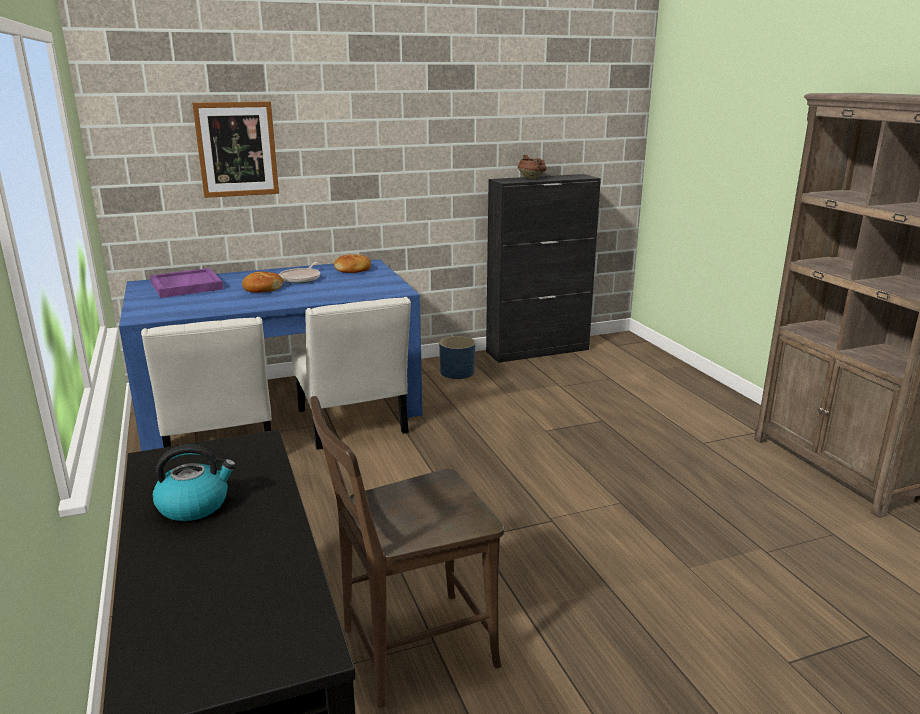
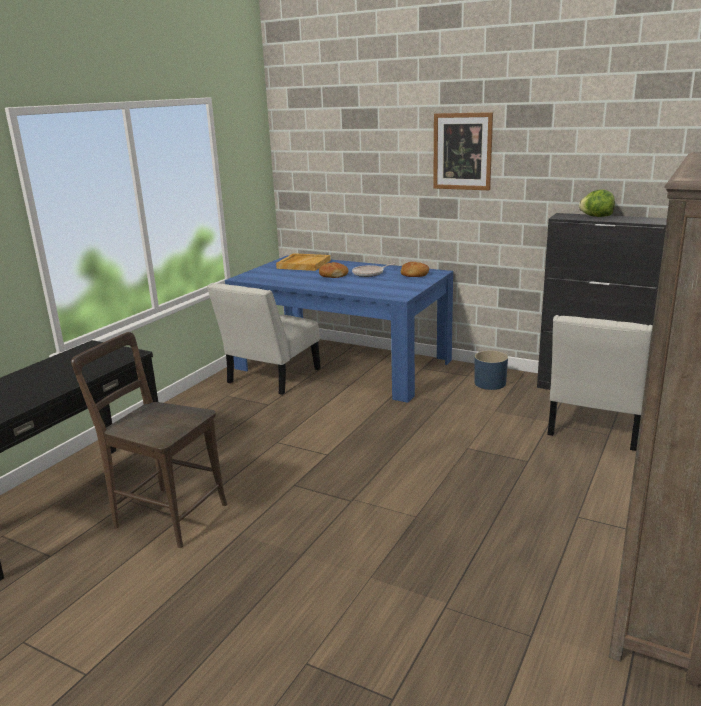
camera: 50 degrees right, 0 degrees up
purple tray [150,268,224,298] -> beige tray [276,253,331,271]
kettle [153,444,236,521] -> none
picture [192,101,279,198] -> picture moved to [433,112,493,190]
white chair [291,297,411,450] -> white chair moved to [547,315,653,451]
brown cooking pot [518,155,547,179] -> lettuce [579,189,615,217]

